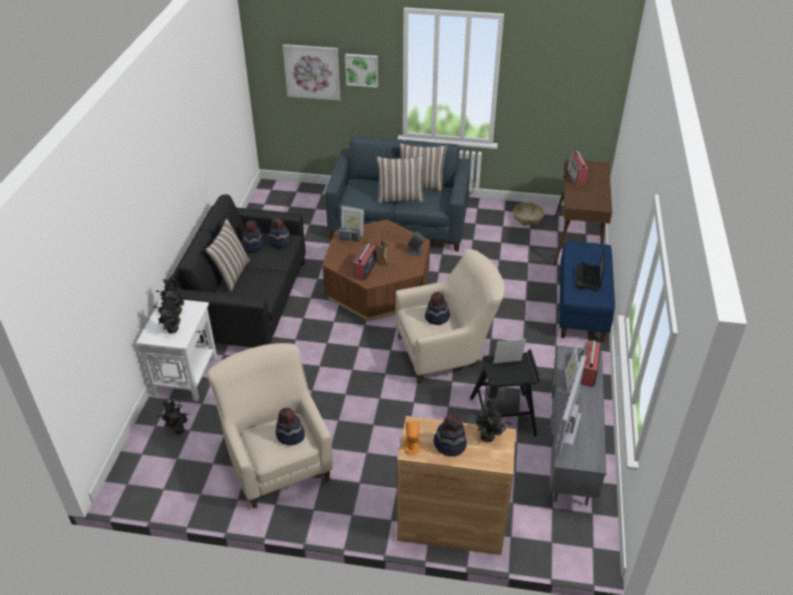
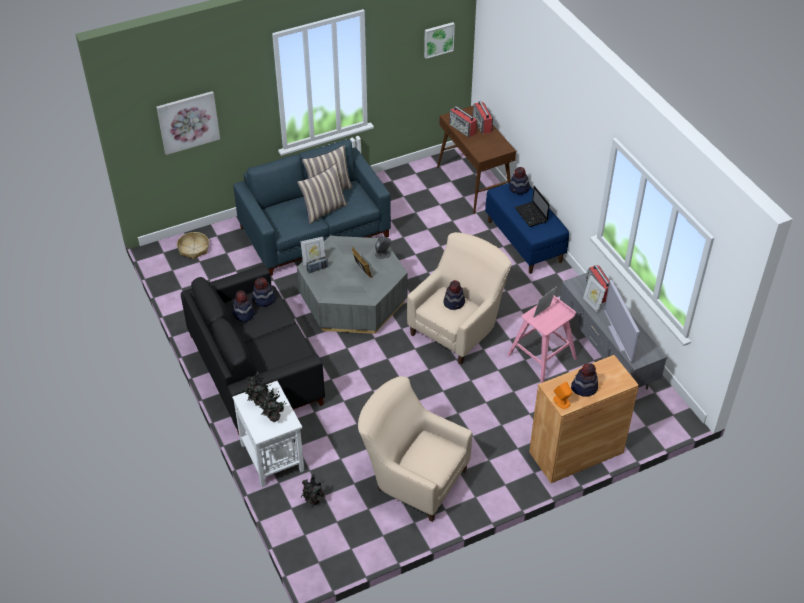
camera: 35 degrees left, 5 degrees up
pillow [205,218,250,292] -> none
hat [276,408,305,445] -> hat moved to [509,167,530,194]
brown coffee table [323,220,430,321] -> grey coffee table [297,236,408,334]
picture [345,54,378,88] -> picture moved to [424,22,455,59]
radio [352,243,377,281] -> radio moved to [472,101,493,134]
black stool [470,349,540,436] -> pink stool [507,296,577,383]
potted plant [473,398,512,442] -> none
basket [513,202,545,225] -> basket moved to [177,232,209,259]

